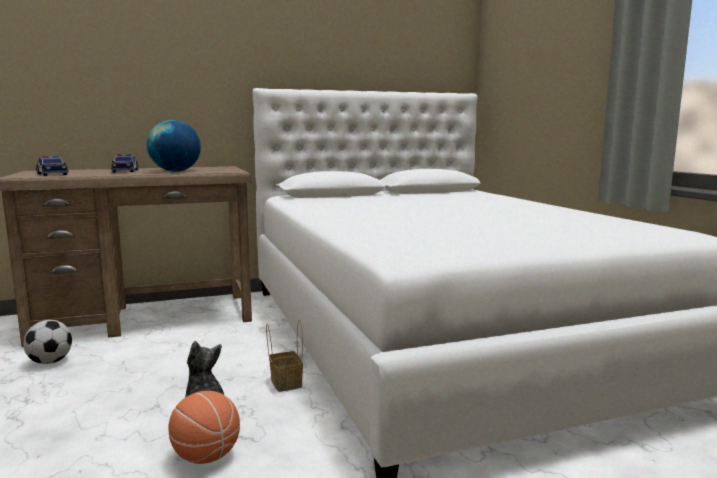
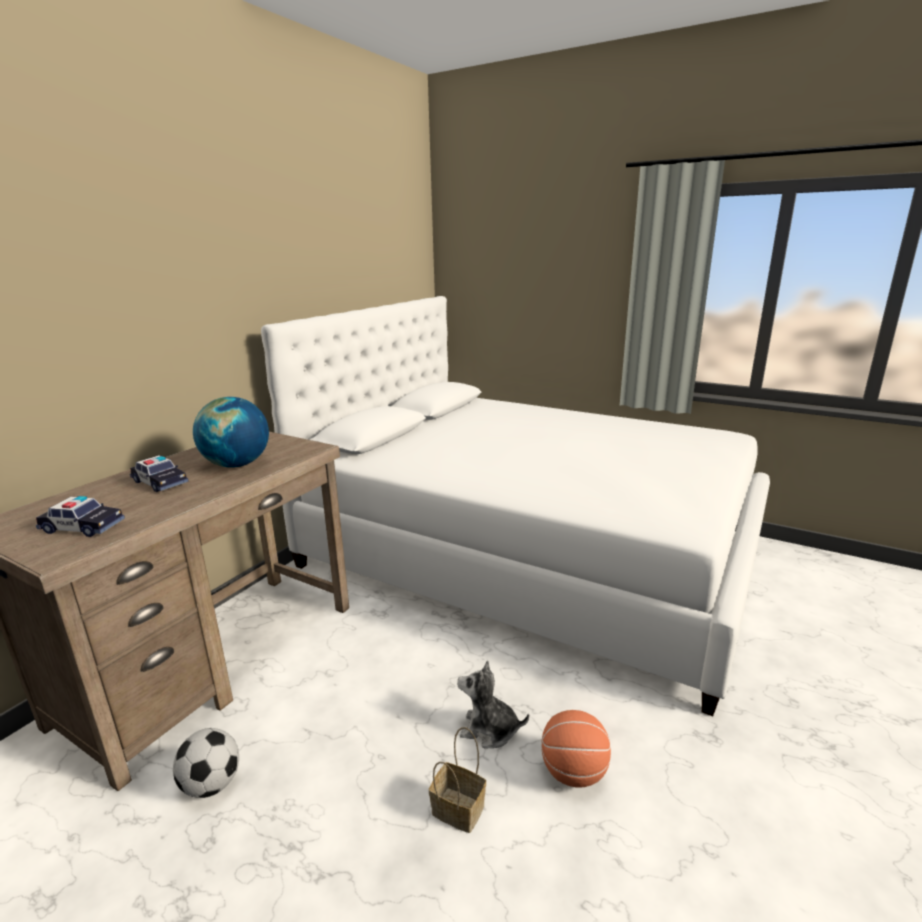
camera: 40 degrees left, 10 degrees up
basket [266,320,303,392] -> basket moved to [429,727,486,833]

